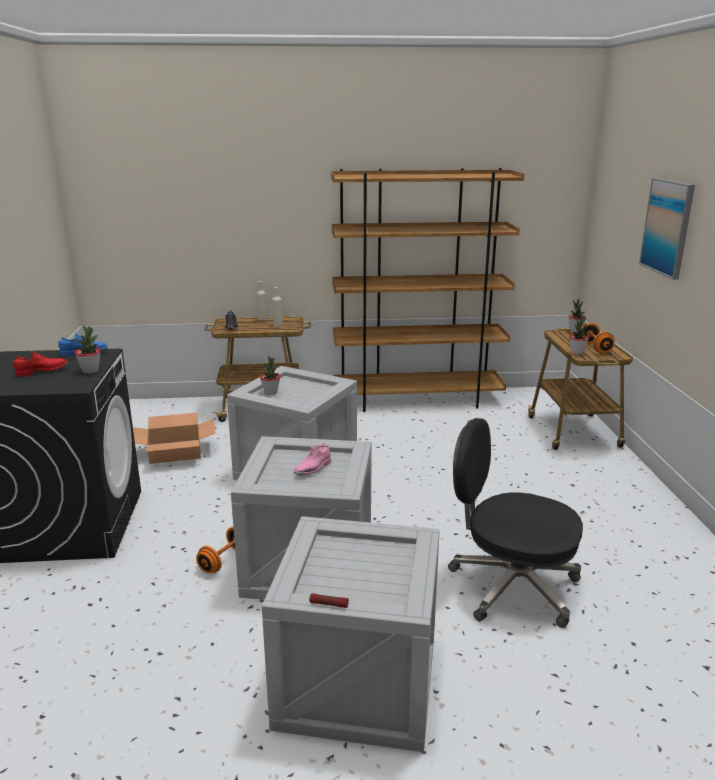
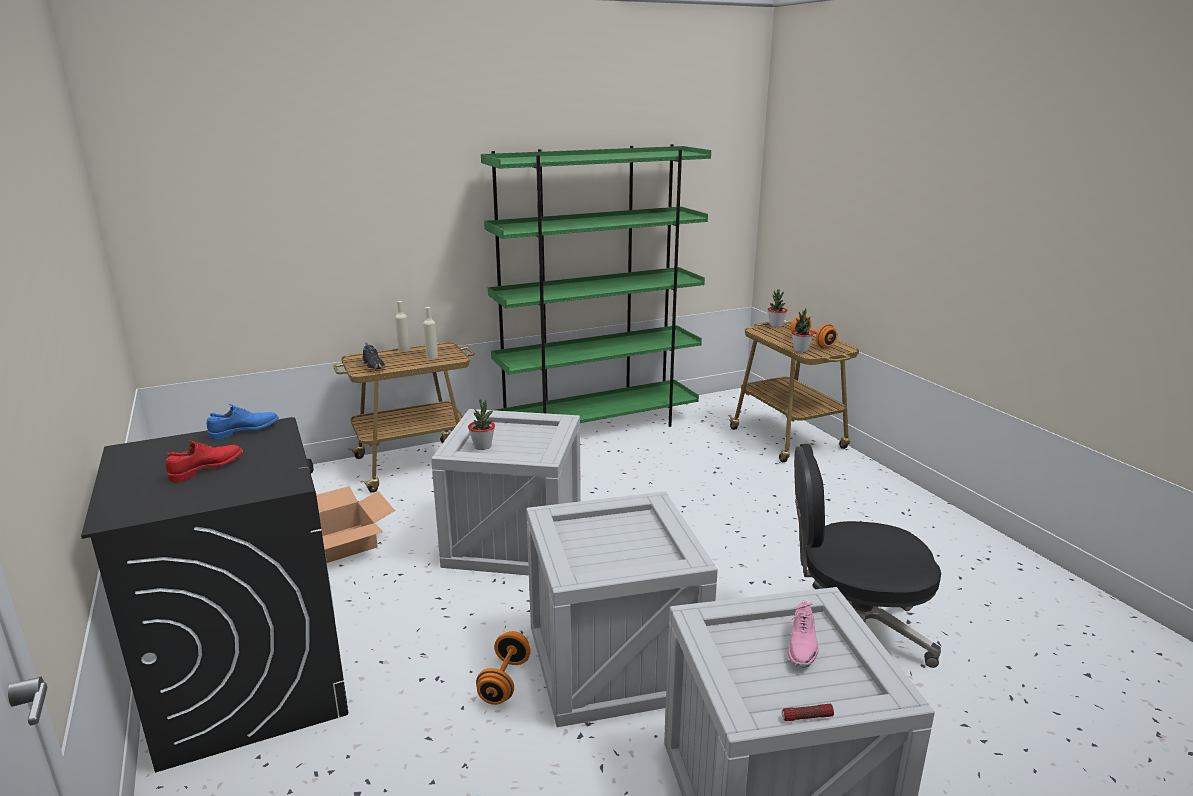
camera: 20 degrees left, 0 degrees up
potted plant [75,326,101,374] -> none
pink shoe [294,443,331,475] -> pink shoe moved to [788,600,818,668]
brown bookcase [331,168,524,412] -> green bookcase [481,144,711,427]
picture [639,178,695,280] -> none

